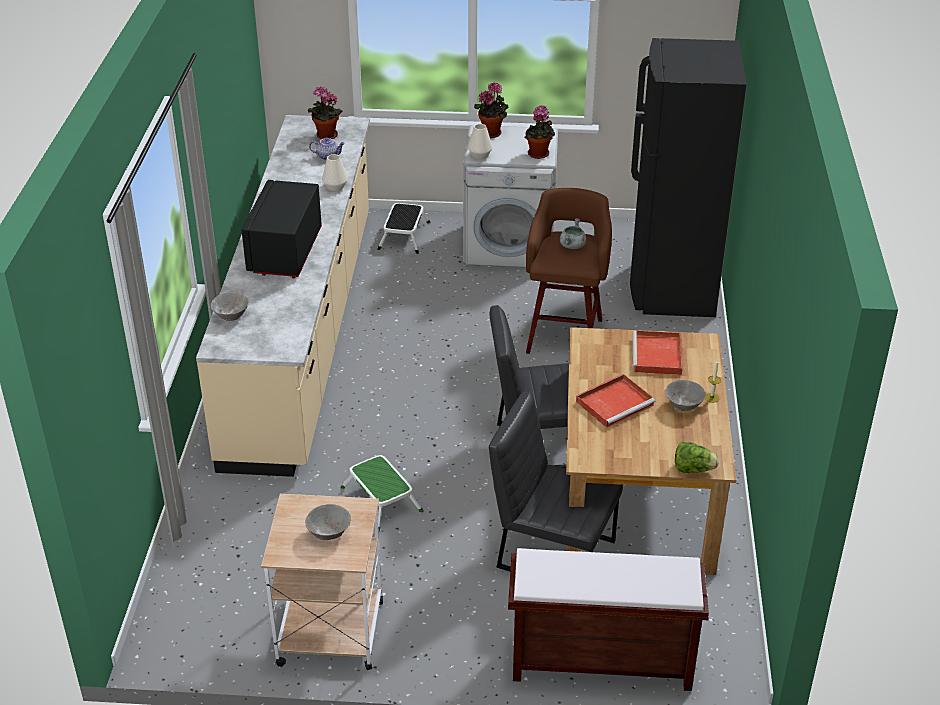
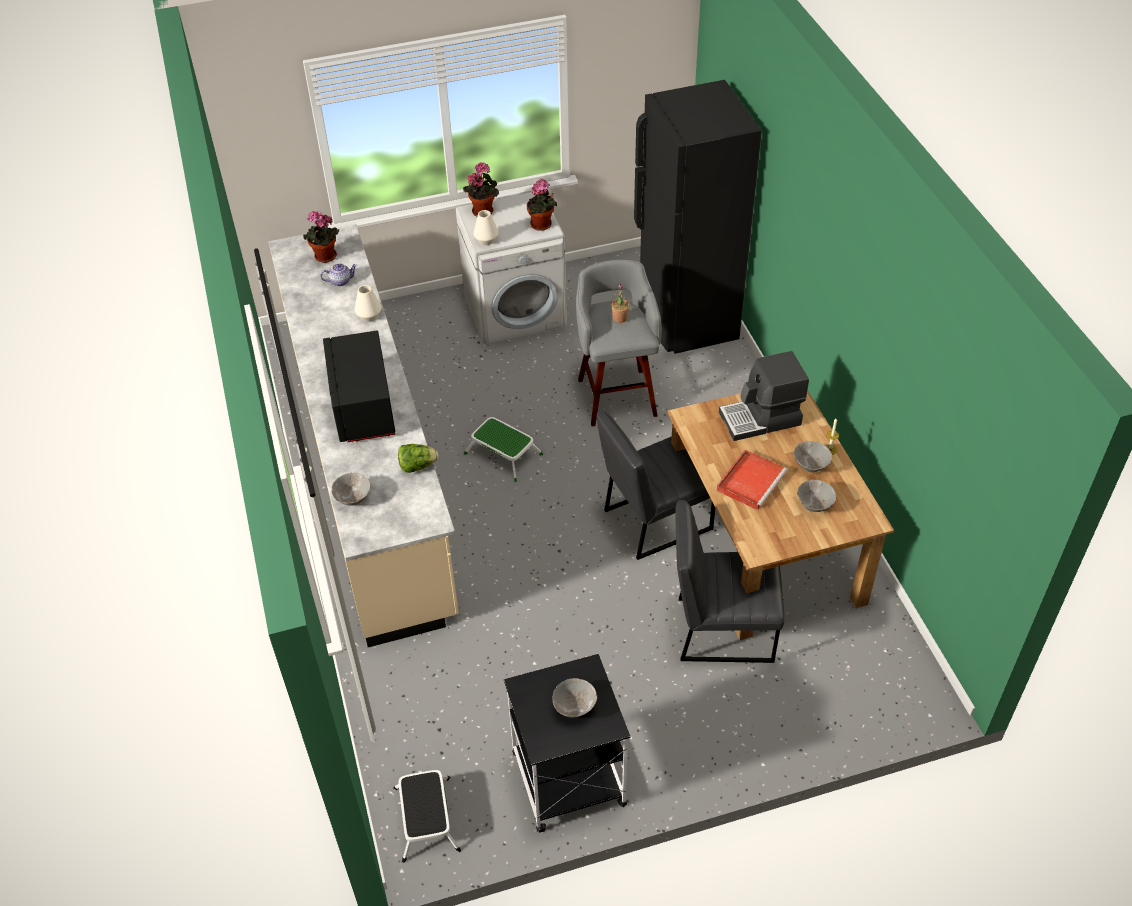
camera: 20 degrees left, 10 degrees up
beige cart [261,494,383,670] -> black cart [504,654,630,832]
green step ladder [341,455,424,531] -> green step ladder moved to [464,417,543,482]
black step ladder [377,203,430,254] -> black step ladder moved to [394,770,461,863]
brown bench [508,548,709,691] -> none
brown stool [526,188,612,354] -> grey stool [576,260,662,427]
grey cooking pot [560,218,586,249] -> potted plant [611,284,629,323]
red tray [633,331,683,375] -> coffee machine [719,351,809,441]
lettuce [675,442,719,473] -> lettuce moved to [398,444,438,473]
none -> grey bowl [797,480,836,512]

